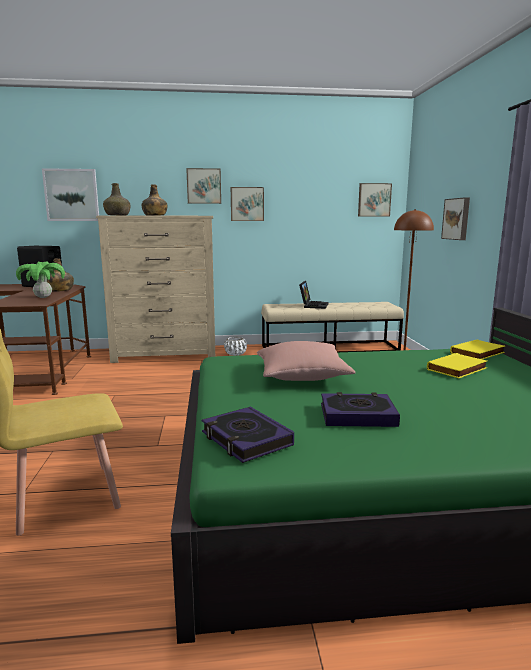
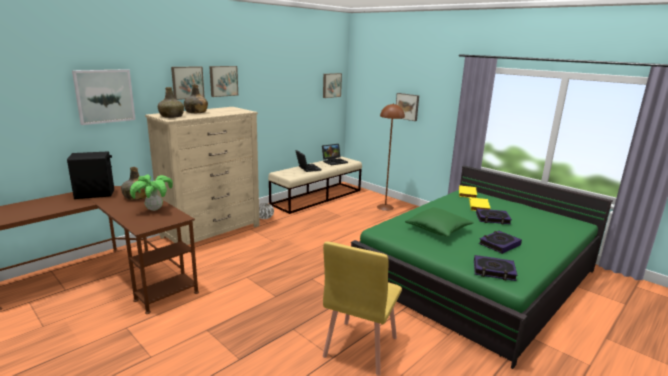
camera: 40 degrees left, 5 degrees up
picture [231,187,264,221] -> picture moved to [171,66,205,100]
pink pillow [257,341,355,381] -> green pillow [405,207,474,237]
none -> laptop [322,144,348,166]
none -> book [476,209,512,224]

